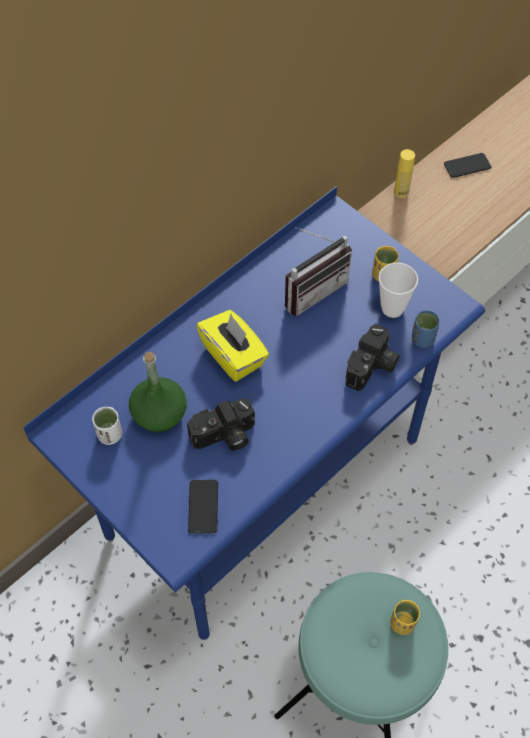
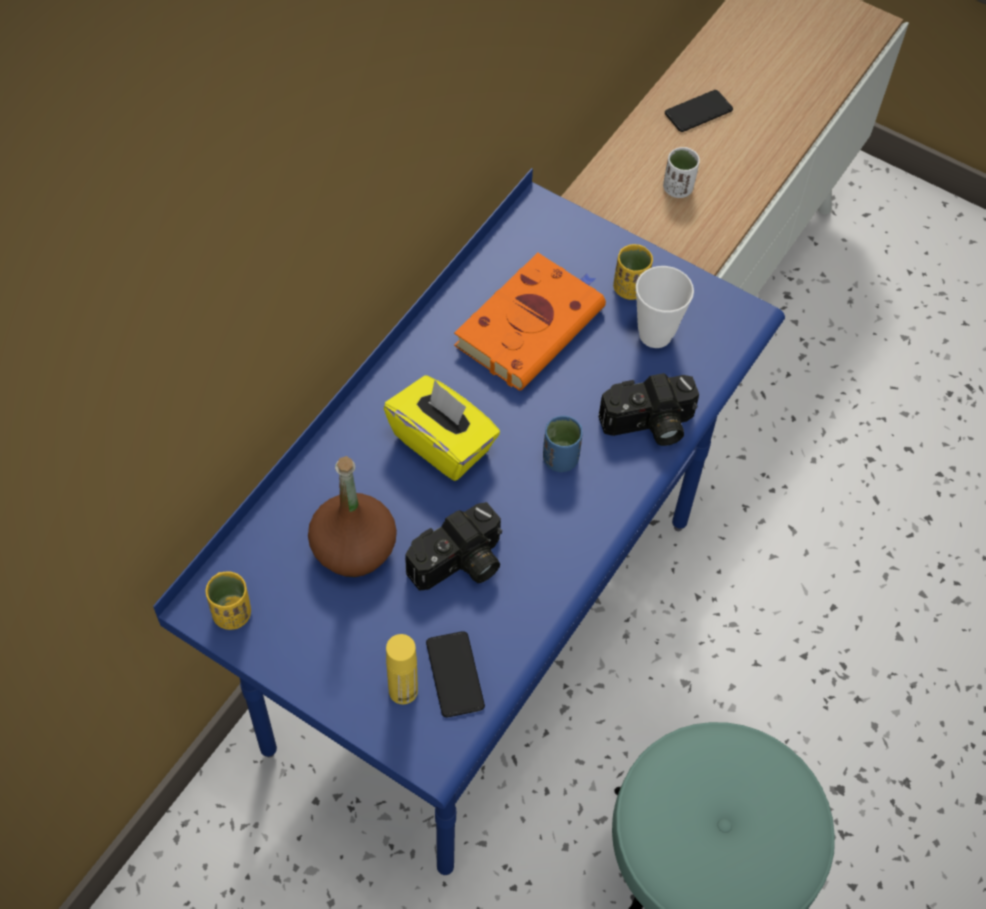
camera: 15 degrees left, 0 degrees up
white cup [92,407,122,445] -> white cup moved to [663,147,700,198]
green bottle [129,352,187,432] -> brown bottle [308,456,397,577]
radio [285,227,352,316] -> orange book [454,253,606,391]
camera [346,324,400,391] -> camera turned 60 degrees clockwise [599,373,699,446]
yellow cup [390,600,420,635] -> yellow cup moved to [205,571,251,630]
yellow bottle [394,149,415,198] -> yellow bottle moved to [386,634,418,704]
blue cup [412,310,440,348] -> blue cup moved to [543,416,583,472]

